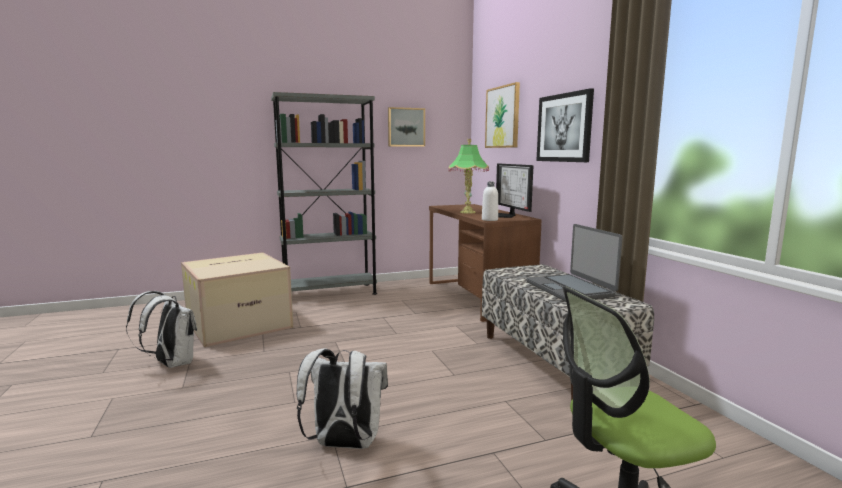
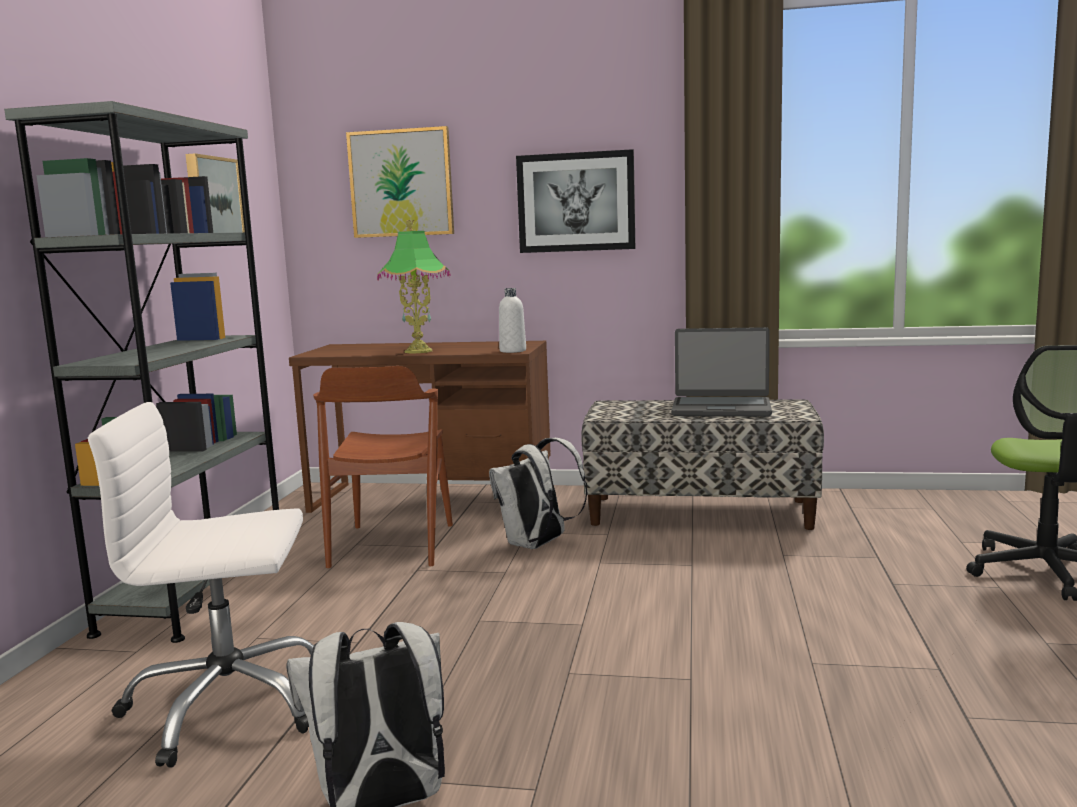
camera: 60 degrees left, 0 degrees up
cardboard box [181,252,293,347] -> white office chair [88,402,314,768]
white backpack [297,348,388,449] -> white backpack moved to [489,438,588,549]
monitor [496,164,533,218] -> none
none -> brown chair [313,366,453,568]

